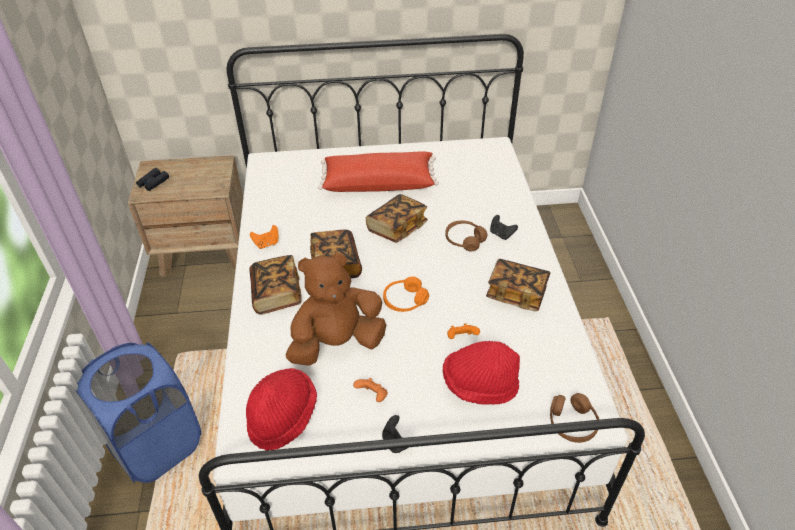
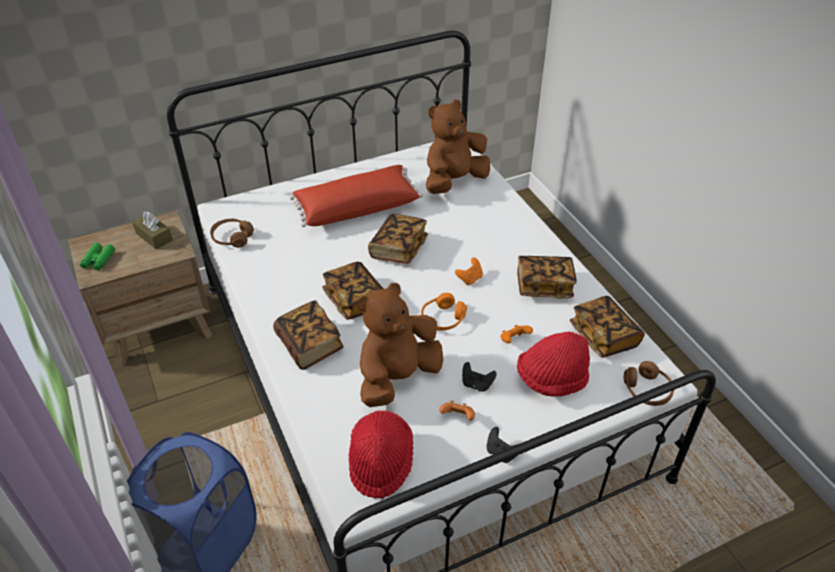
camera: 20 degrees left, 0 degrees up
black binoculars [136,168,169,191] -> green binoculars [80,243,115,271]
orange game controller [250,225,278,249] -> orange game controller moved to [455,257,483,285]
brown headphones [445,220,487,251] -> brown headphones moved to [210,219,254,248]
black game controller [490,215,518,240] -> black game controller moved to [462,362,497,392]
none -> brown tissue box [132,211,173,250]
none -> brown plush toy [426,100,490,194]
none -> book [570,296,645,358]

